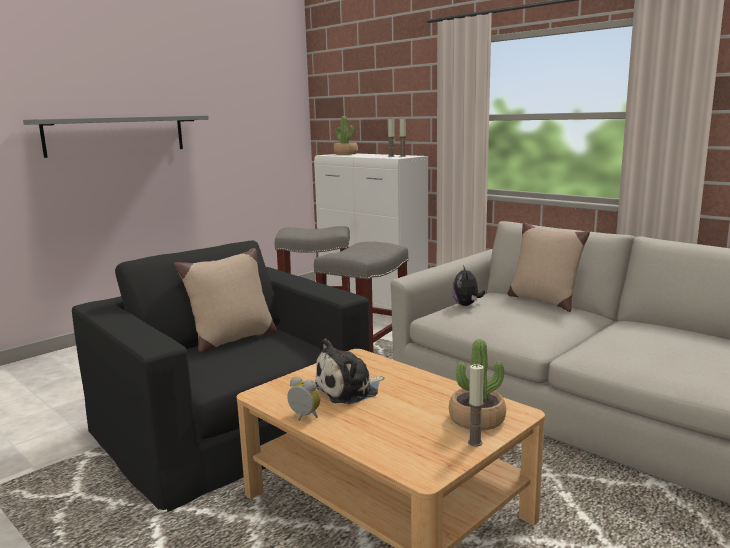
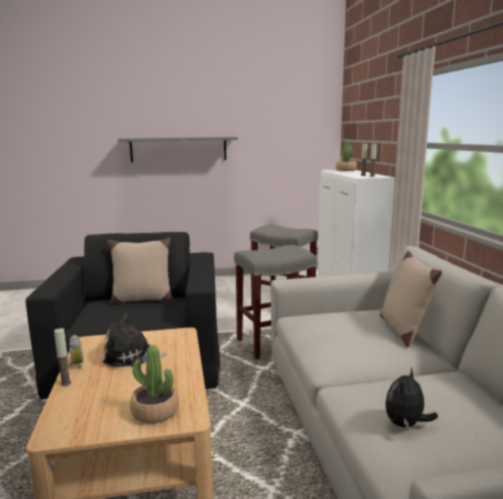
camera: 35 degrees right, 0 degrees up
plush toy [452,265,485,306] -> plush toy moved to [385,367,438,429]
candle [468,364,484,447] -> candle moved to [54,328,71,386]

